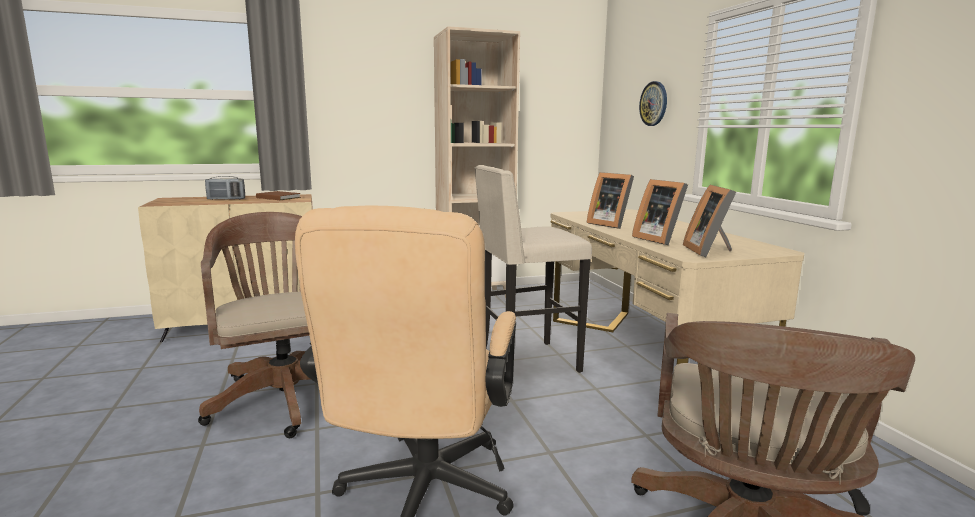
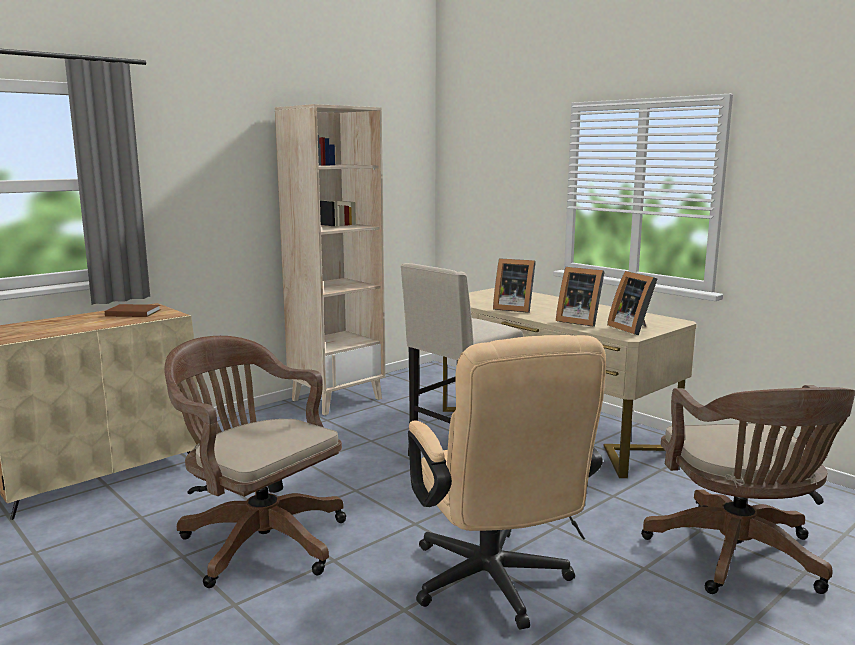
camera: 25 degrees left, 0 degrees up
radio [205,176,245,200] -> none
wall clock [639,81,667,126] -> none

